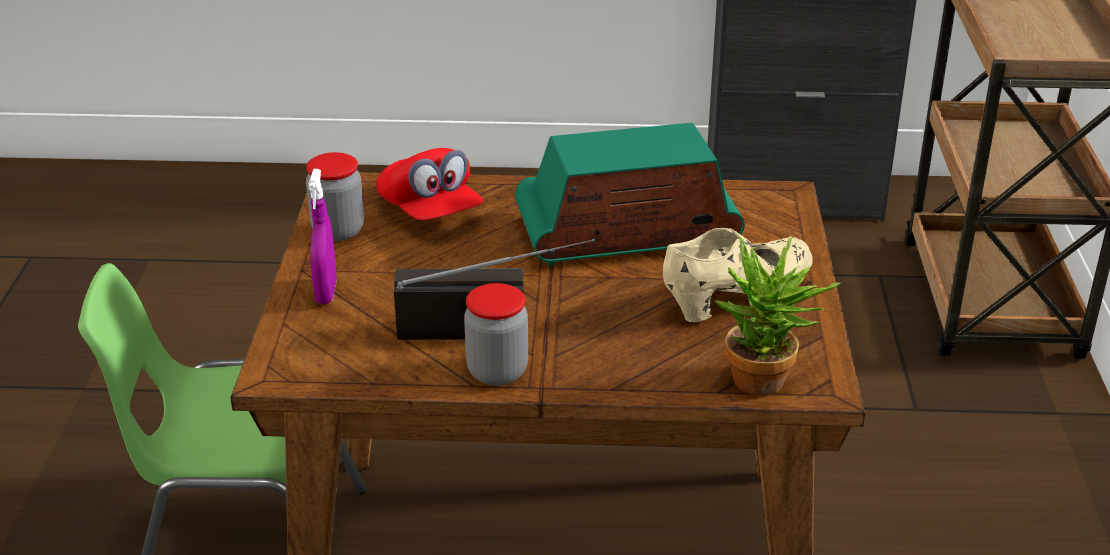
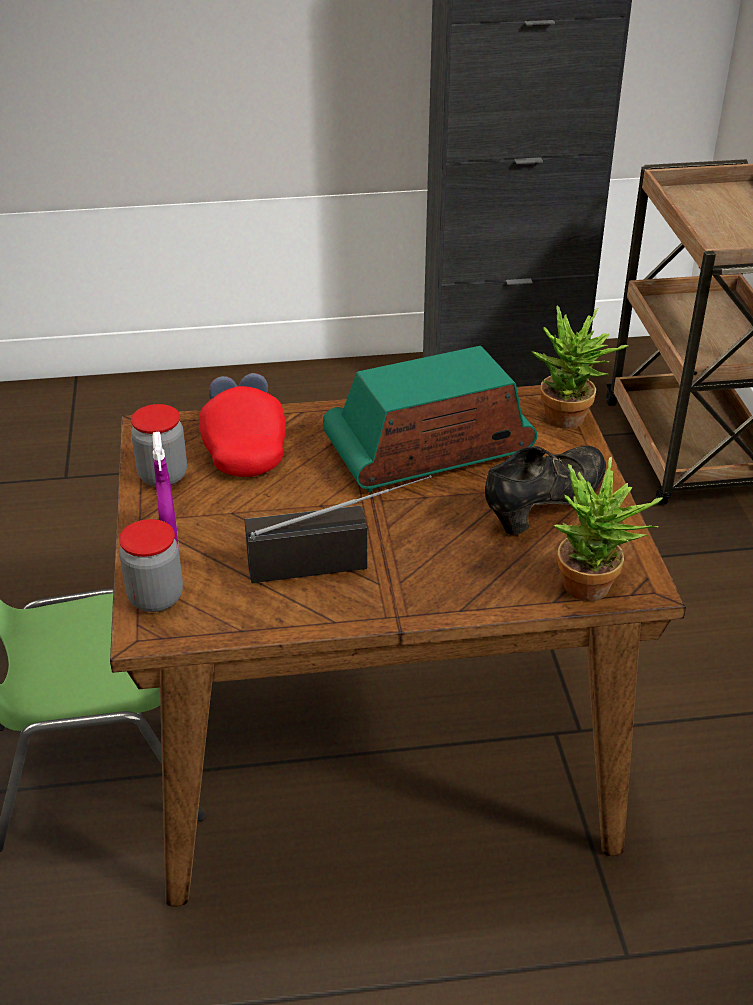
camera: 10 degrees left, 5 degrees up
red cap [377,148,483,220] -> red cap turned 150 degrees counterclockwise [199,373,286,477]
jar [464,283,528,386] -> jar moved to [119,519,183,612]
beige shoe [663,228,813,322] -> black shoe [485,445,606,535]
none -> potted plant [531,306,629,429]

